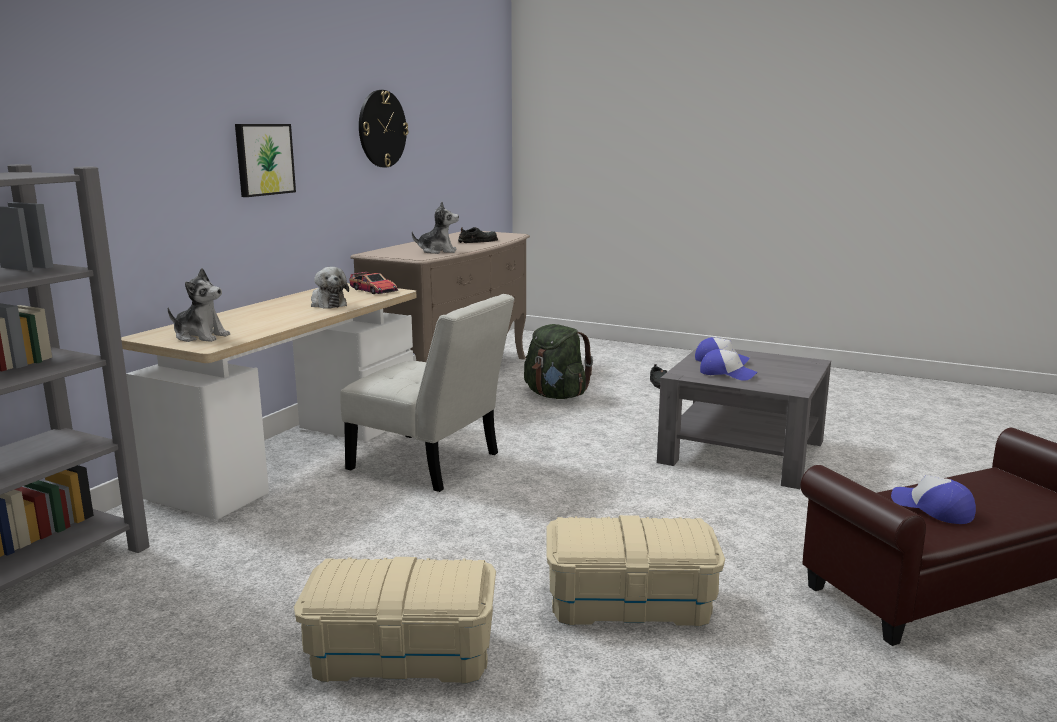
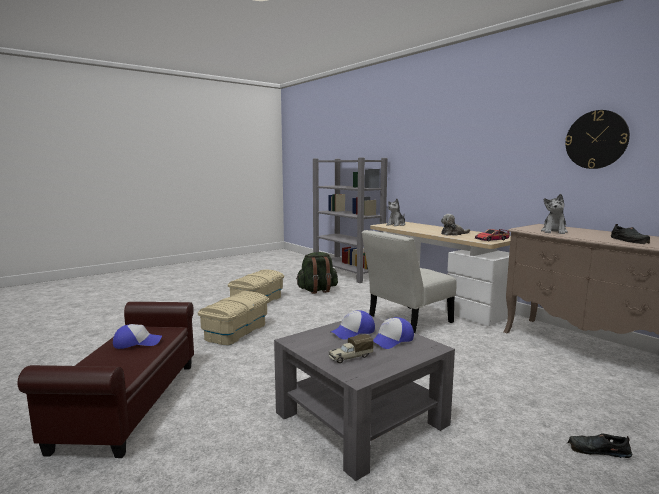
camera: 115 degrees right, 5 degrees down
picture [235,124,296,197] -> none
green backpack [524,324,593,399] -> green backpack moved to [296,252,338,294]
none -> toy truck [329,334,374,363]

